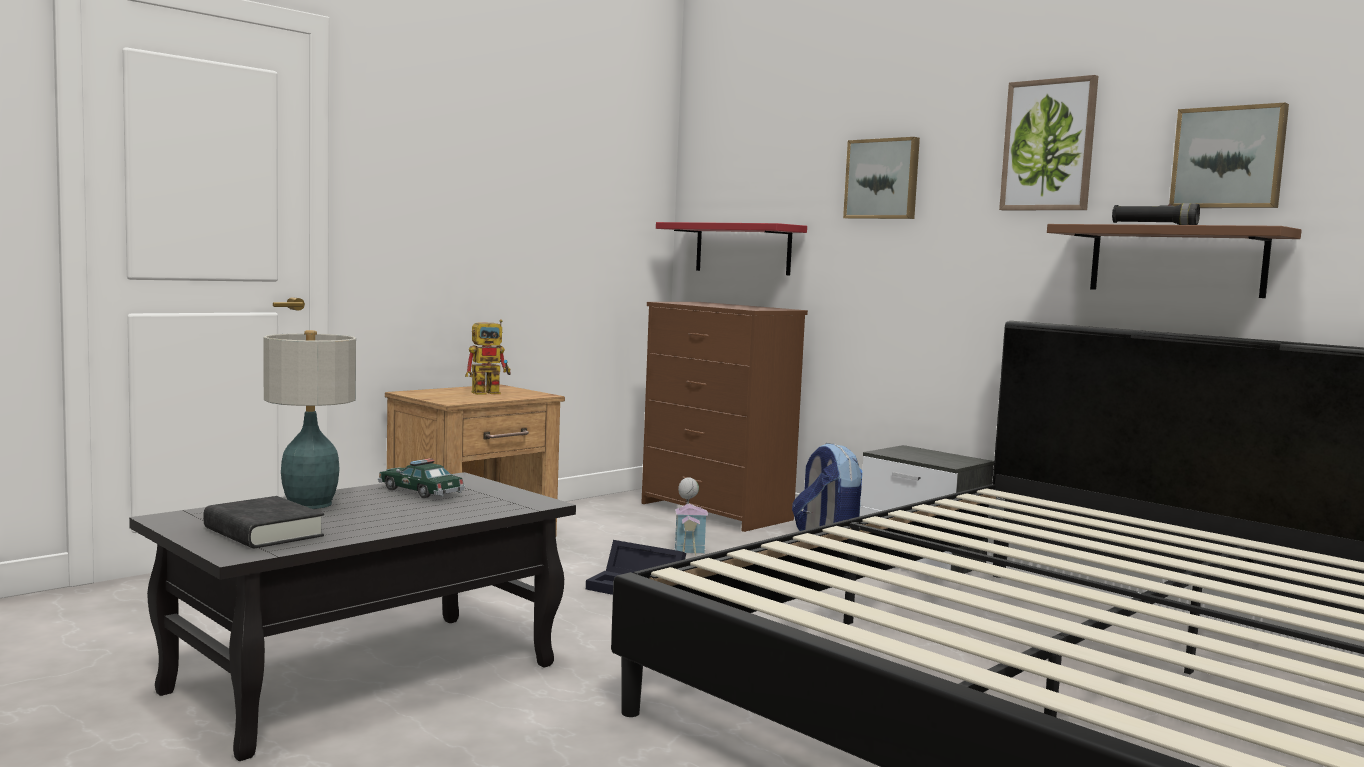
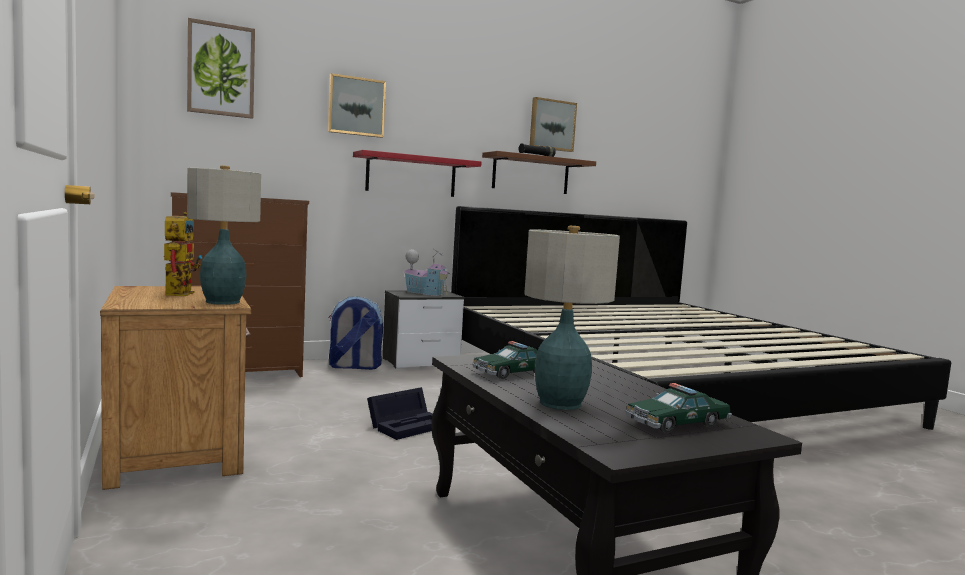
camera: 70 degrees left, 0 degrees up
black book [204,496,324,548] -> toy car [626,383,732,433]
red shelf [656,222,807,275] -> red shelf moved to [353,150,481,197]
toy house [674,477,709,556] -> toy house moved to [404,249,450,296]
picture [999,75,1098,210] -> picture moved to [187,18,255,119]
none -> table lamp [187,165,261,305]

